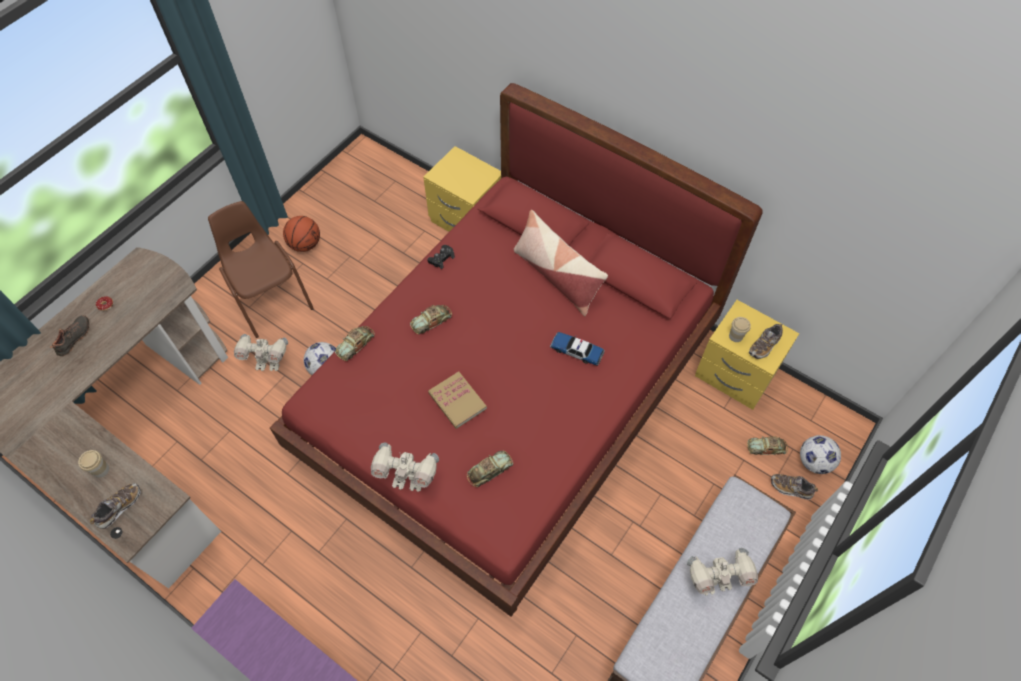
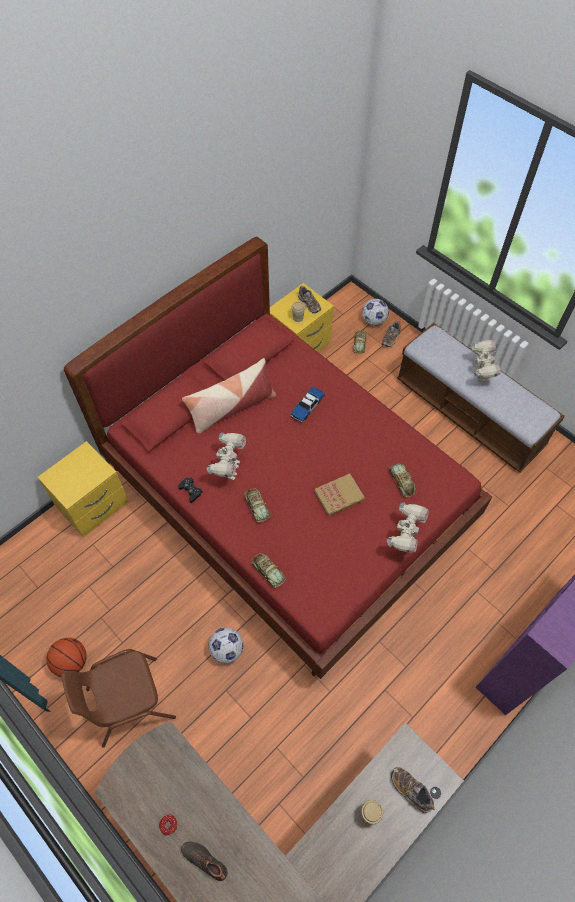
camera: 80 degrees left, 0 degrees up
toy robot [234,334,288,371] -> toy robot moved to [206,433,246,480]

